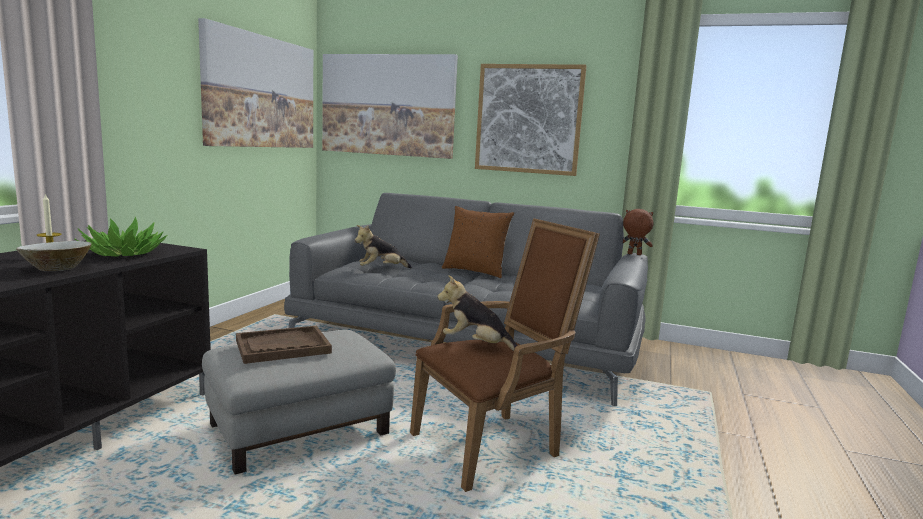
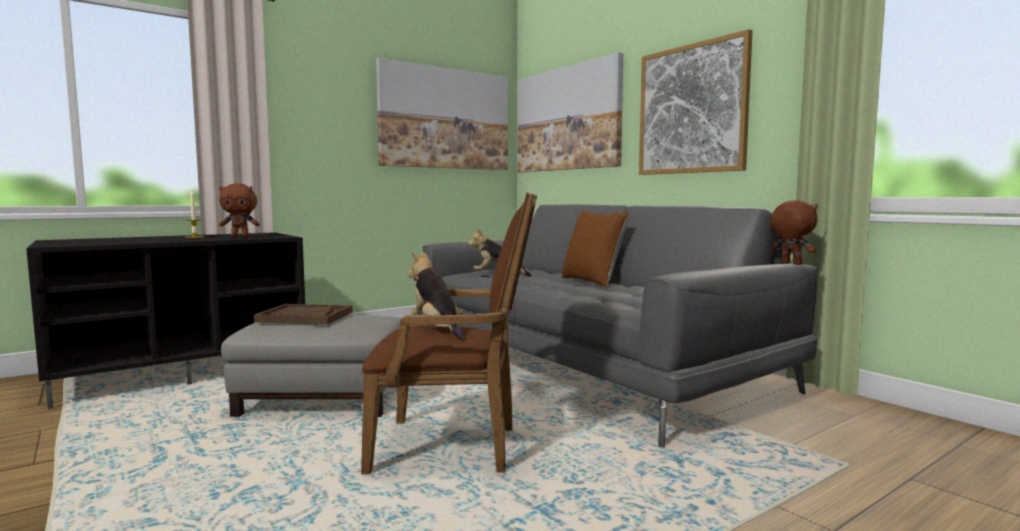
camera: 35 degrees right, 5 degrees down
beige bowl [16,241,92,271] -> none
potted plant [75,217,168,257] -> brown plush toy [219,183,260,238]

